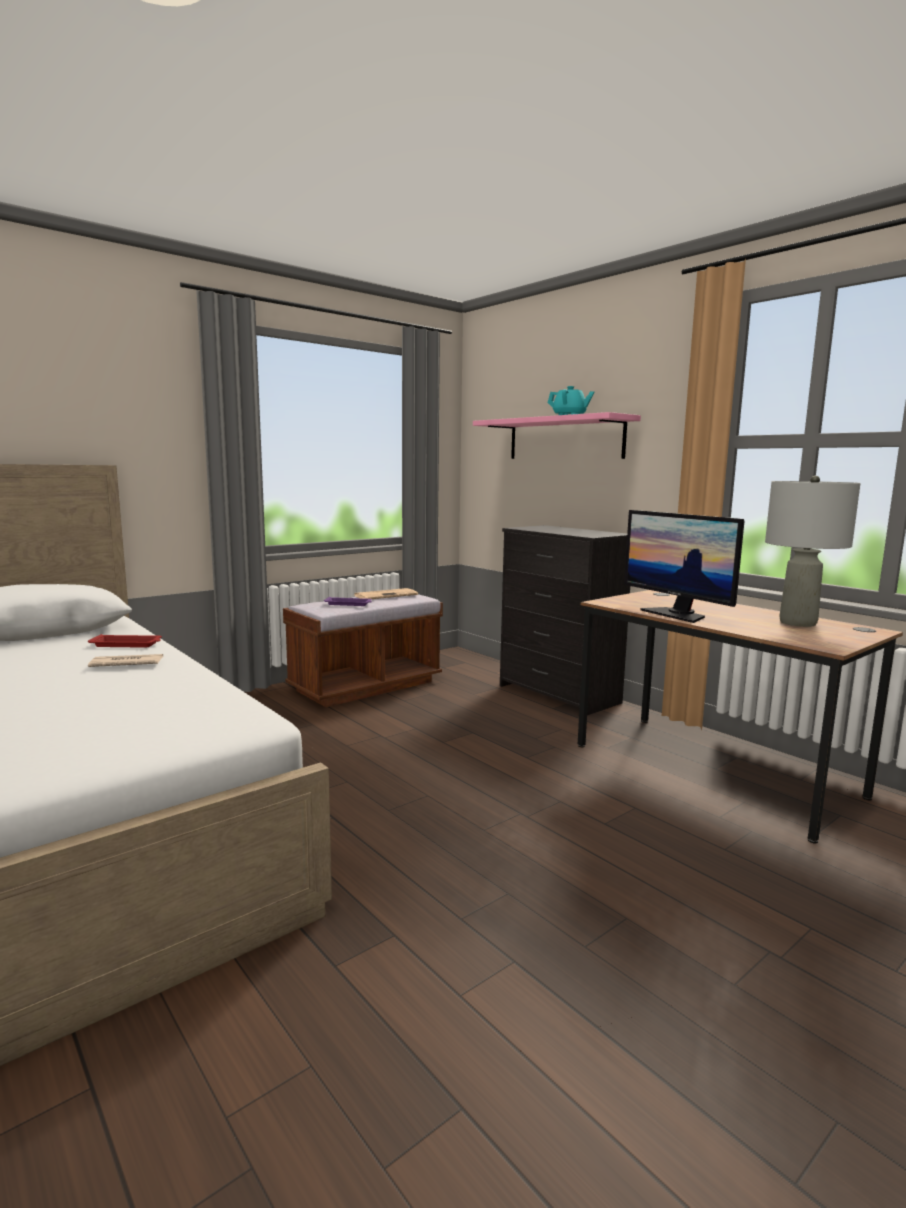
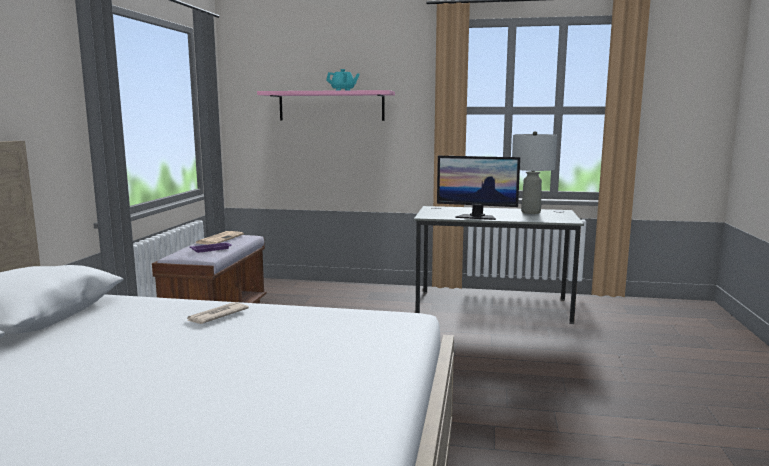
camera: 40 degrees left, 0 degrees up
red tray [88,634,162,647] -> none
black dresser [500,525,630,715] -> none
brown desk [577,590,903,843] -> grey desk [414,206,584,324]

